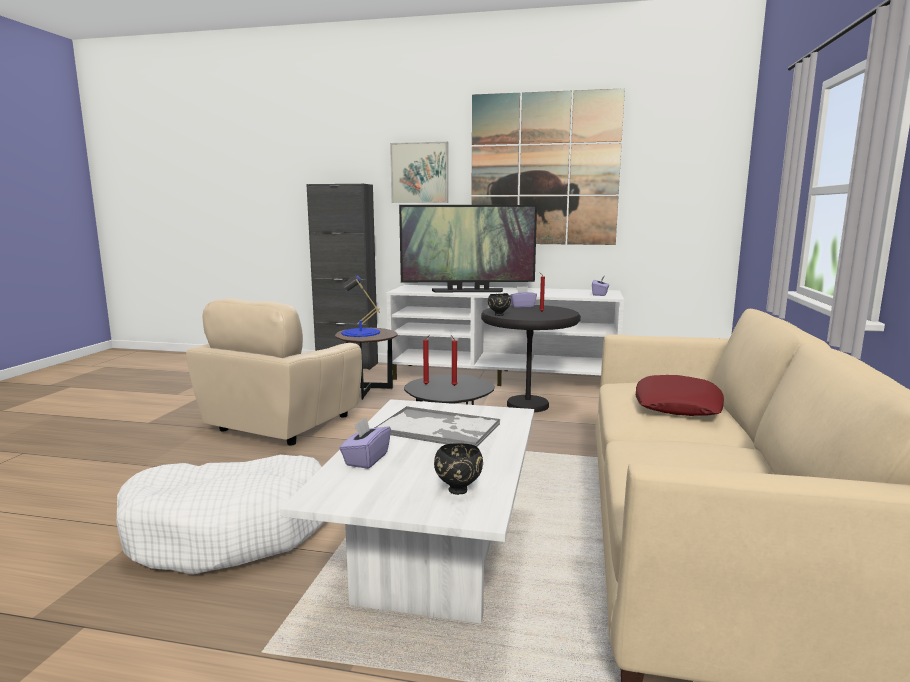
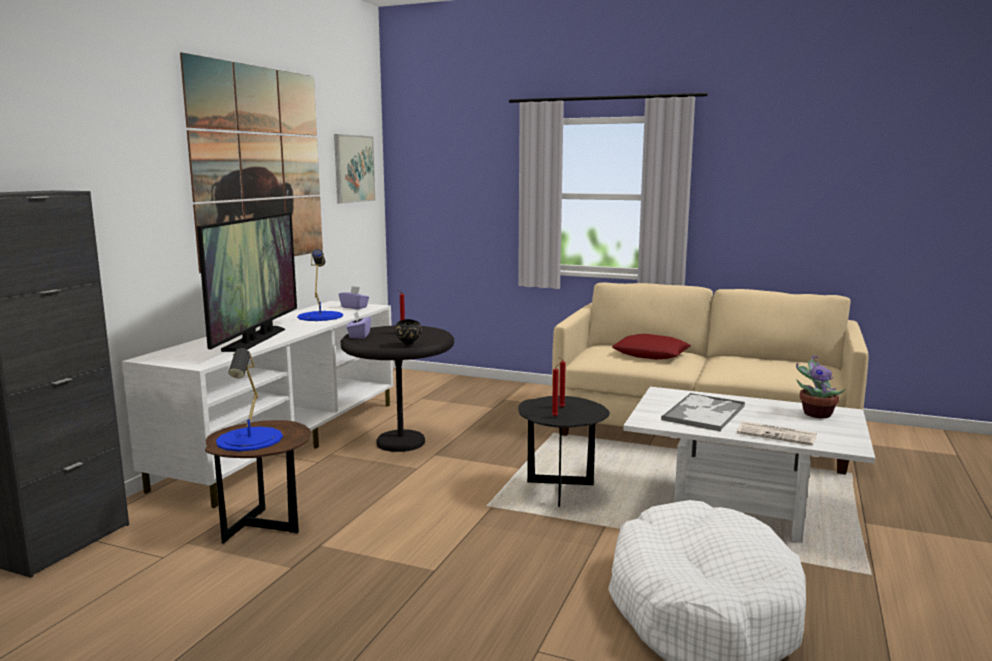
camera: 80 degrees left, 0 degrees up
beige armchair [186,298,362,446] -> none
purple tissue box [340,418,391,469] -> newspaper [737,421,817,446]
picture [390,142,448,203] -> picture moved to [334,134,376,204]
black bowl [434,443,483,495] -> potted plant [796,355,846,418]
none -> blue table lamp [297,249,343,321]

